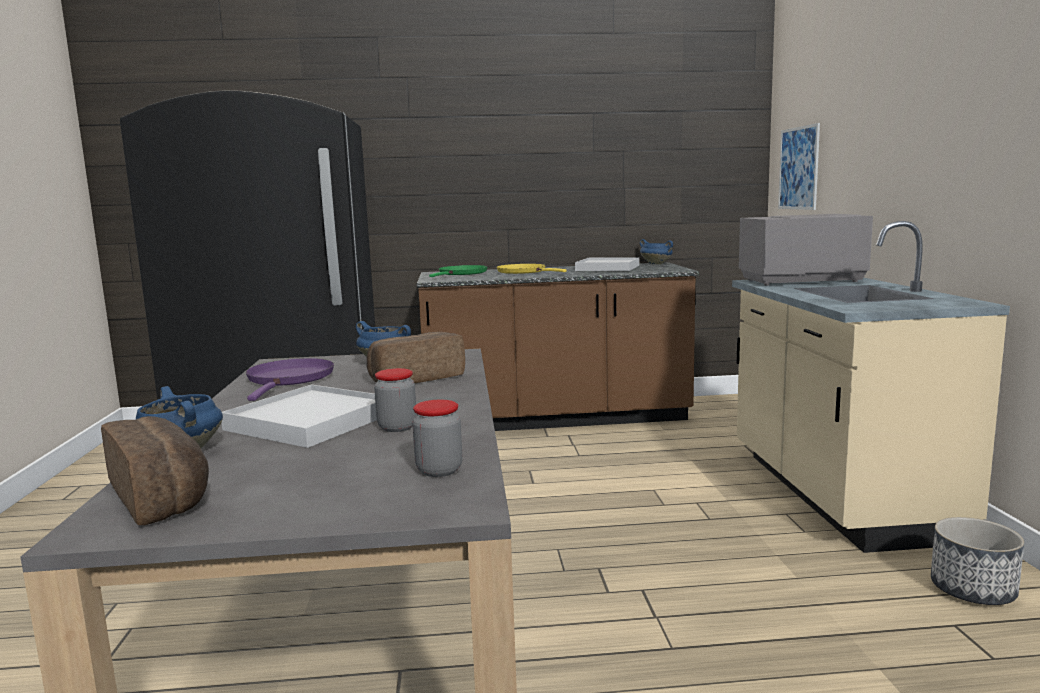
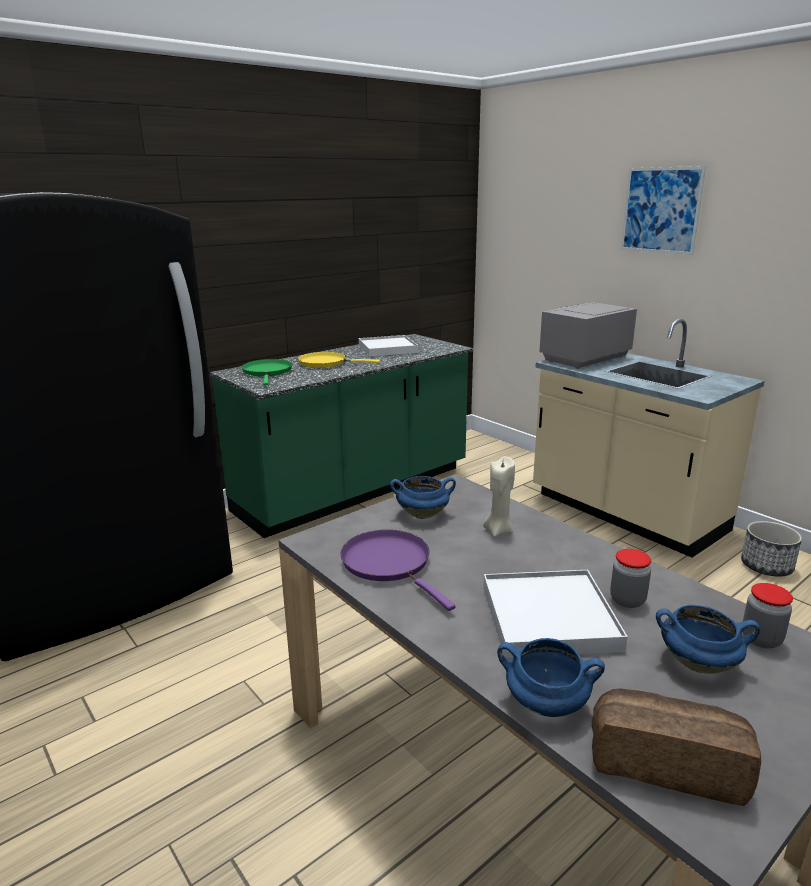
camera: 35 degrees left, 10 degrees up
bread [366,332,465,383] -> beige candle [483,456,515,537]
brown counter [417,262,699,431] -> green counter [210,334,473,538]
blue cooking pot [640,239,673,264] -> blue cooking pot moved to [656,605,760,674]
picture [778,123,820,210] -> picture moved to [621,166,706,255]

